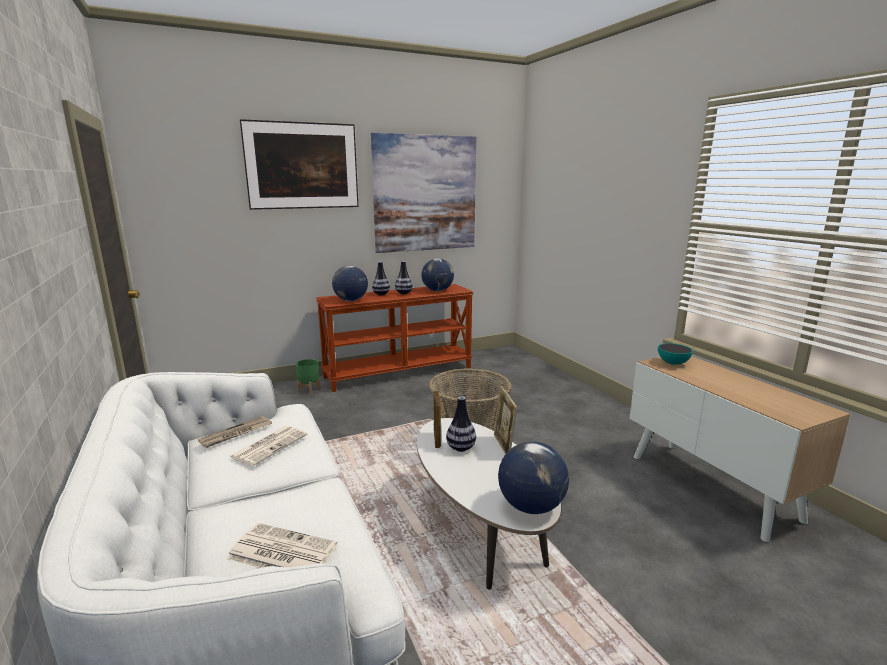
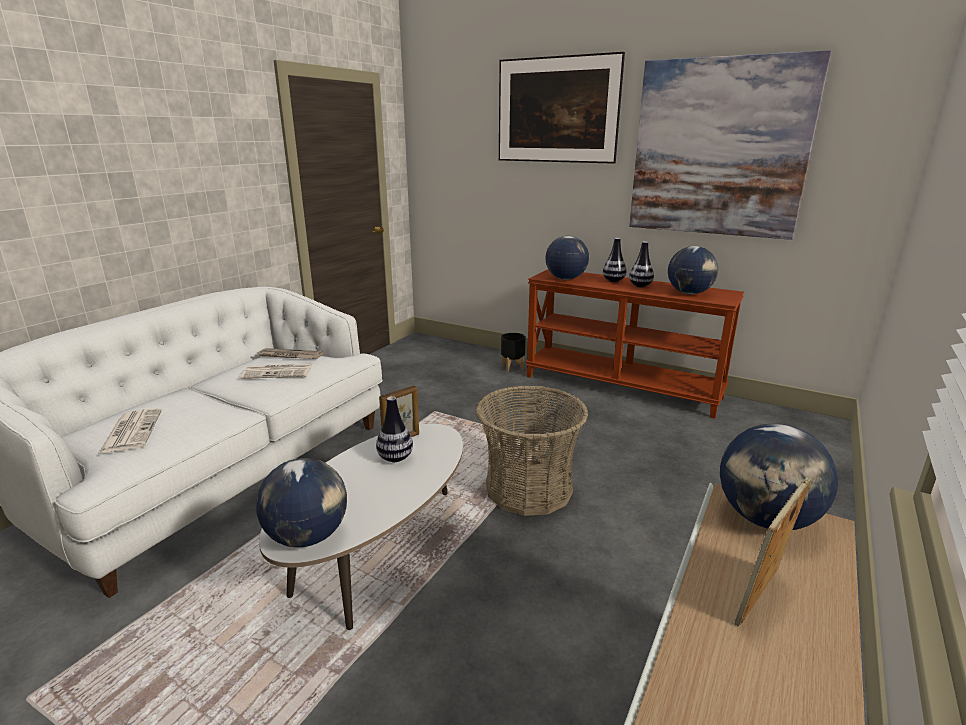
camera: 55 degrees right, 5 degrees up
green planter [296,359,320,395] -> black planter [501,333,526,372]
picture frame [494,386,517,454] -> picture frame moved to [734,478,811,627]
bowl [658,343,693,365] -> globe [720,424,838,530]

